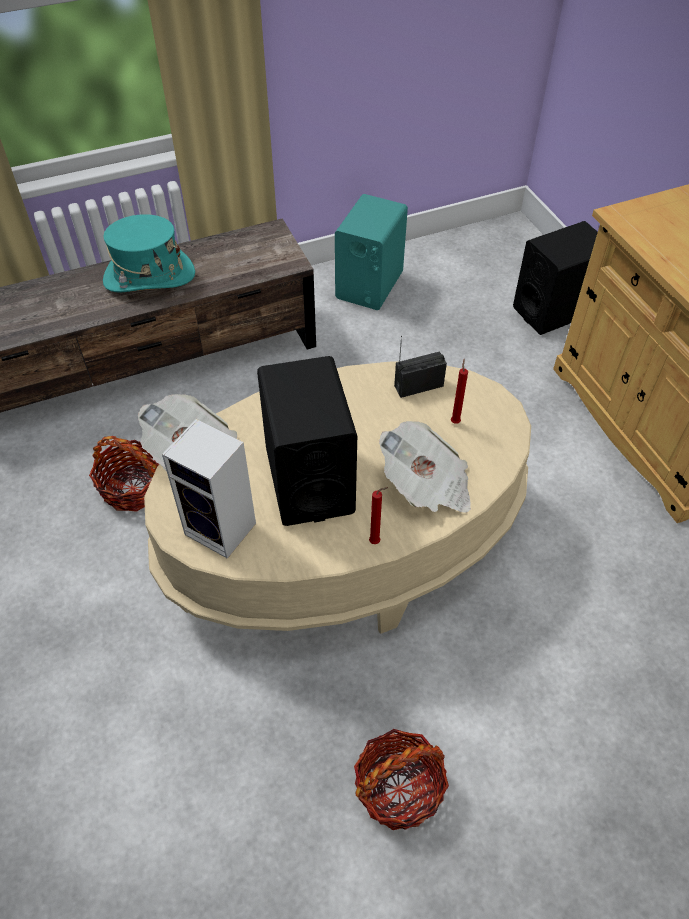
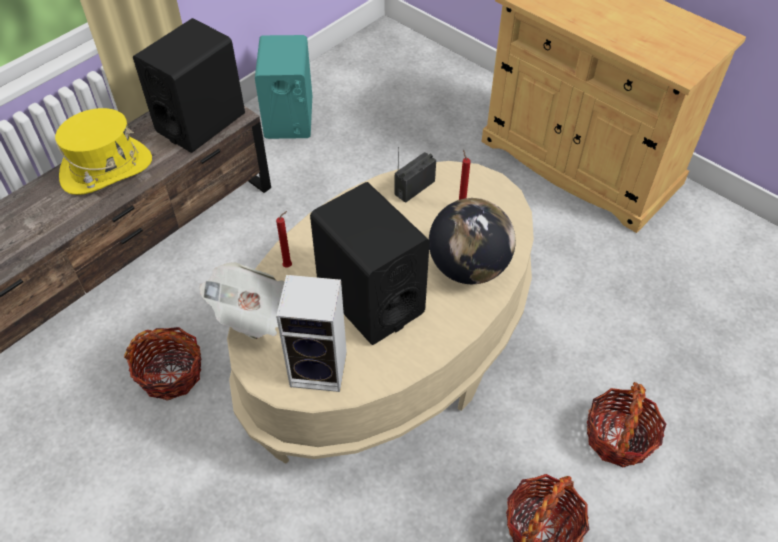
camera: 25 degrees left, 0 degrees up
turquoise hat [103,214,195,293] -> yellow hat [55,108,152,195]
red candle [369,487,388,544] -> red candle moved to [276,211,292,268]
newspaper [379,421,471,513] -> globe [429,198,516,284]
black speaker [513,221,598,335] -> black speaker moved to [133,18,245,153]
none -> basket [587,382,666,467]

